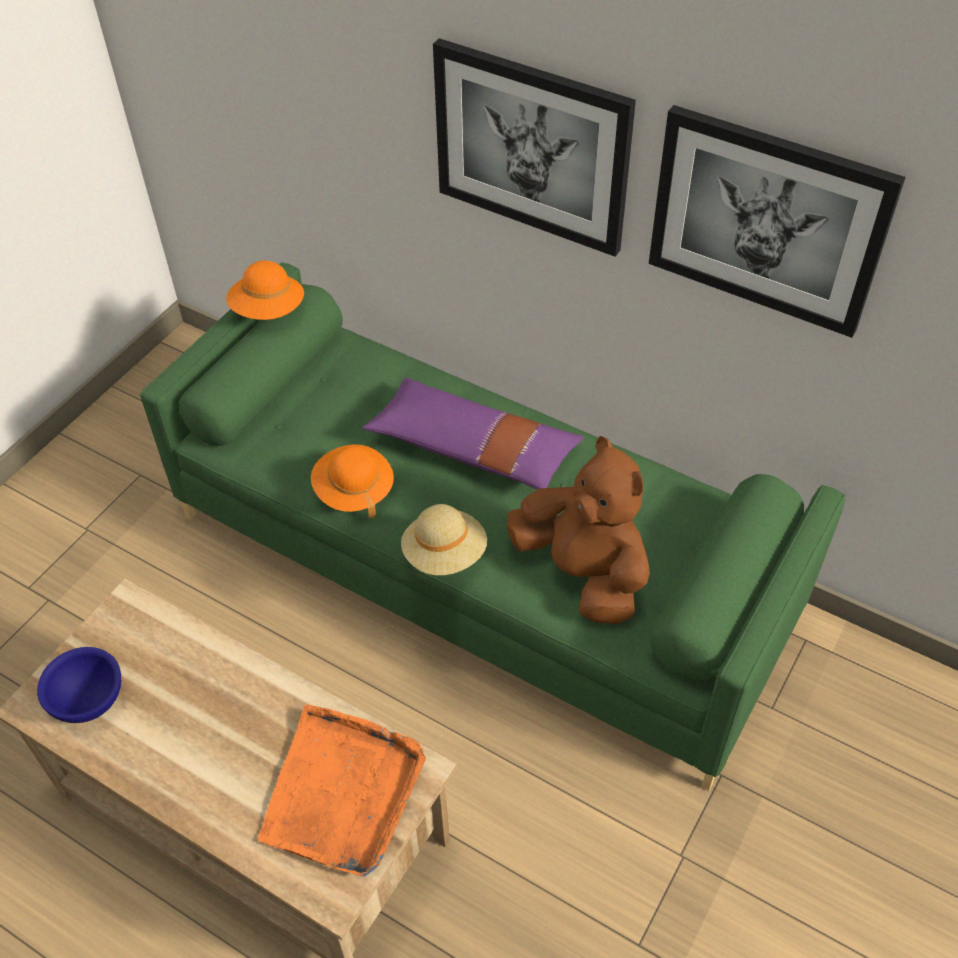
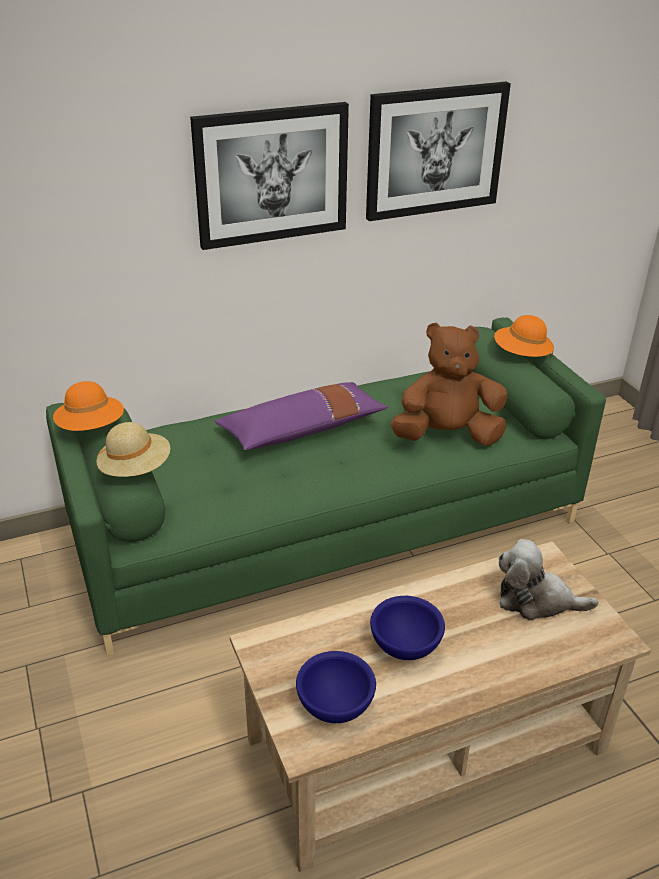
camera: 55 degrees left, 15 degrees down
orange tray [257,704,426,877] -> plush toy [499,539,598,620]
orange hat [311,444,394,518] -> orange hat moved to [494,315,554,357]
beige hat [401,504,487,575] -> beige hat moved to [97,422,170,477]
none -> blue bowl [370,596,445,660]

